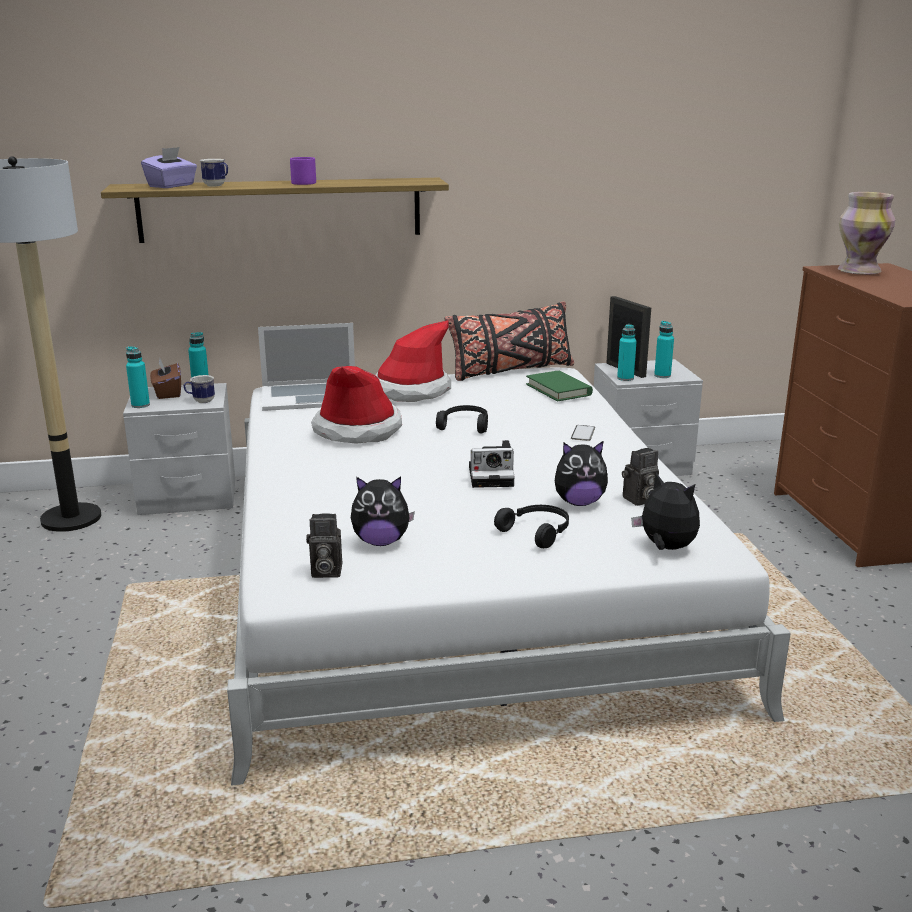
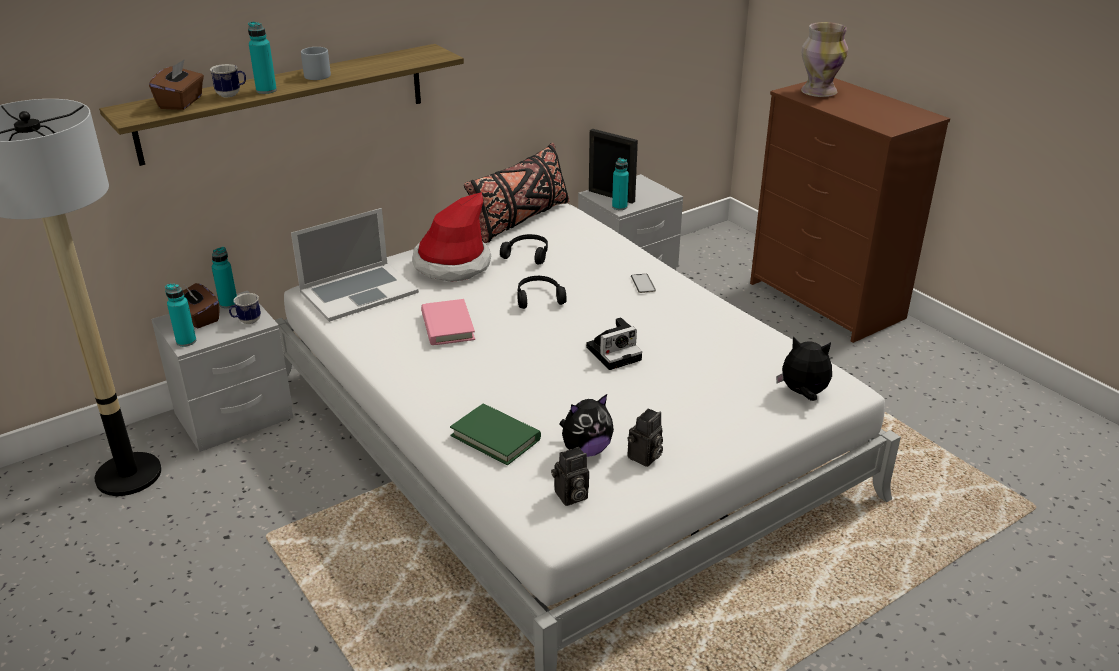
camera: 25 degrees left, 10 degrees up
purple tissue box [141,147,197,188] -> brown tissue box [149,59,204,110]
purple mug [290,157,316,185] -> grey mug [301,47,331,80]
hat [311,366,402,444] -> pink book [421,299,475,345]
black headphones [494,505,569,548] -> black headphones moved to [500,234,548,265]
green book [526,371,593,402] -> green book moved to [450,404,541,465]
plush toy [555,441,608,506] -> none
camera [622,448,659,506] -> camera moved to [628,408,663,467]
turquoise bottle [654,321,674,378] -> turquoise bottle moved to [248,22,277,94]

